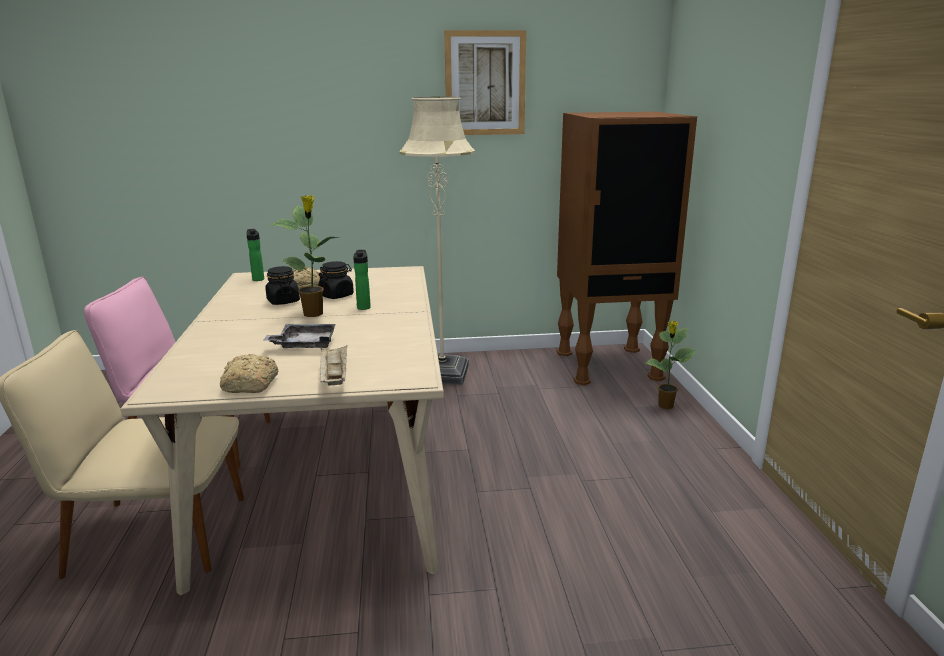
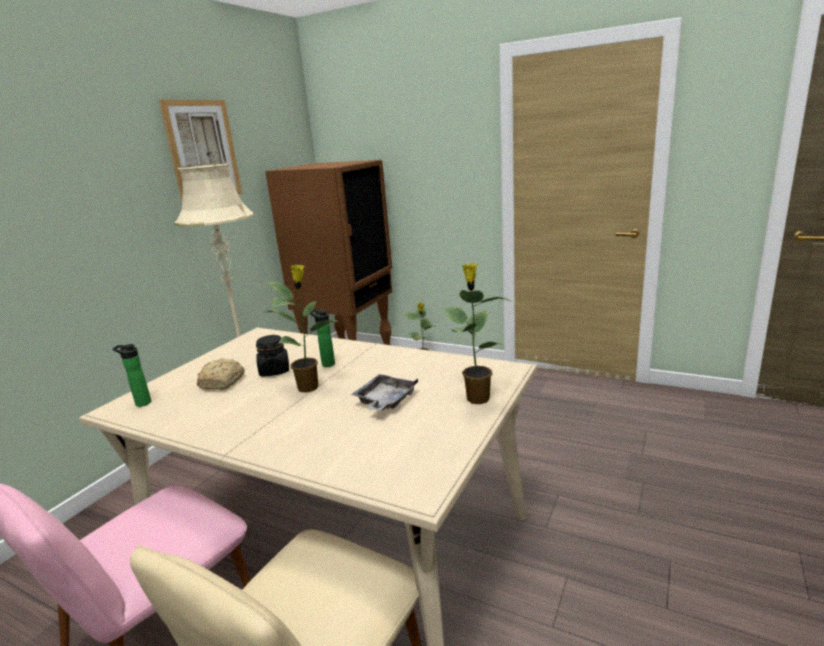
camera: 55 degrees left, 0 degrees up
bread [220,354,278,393] -> none
black jar [265,266,300,305] -> none
beige tray [320,346,347,386] -> potted plant [442,263,513,404]

